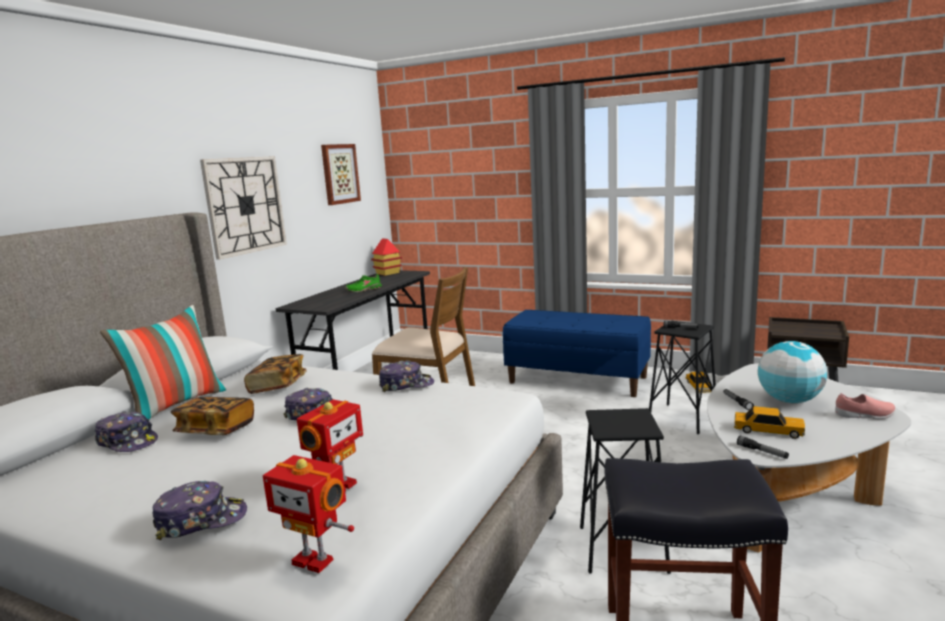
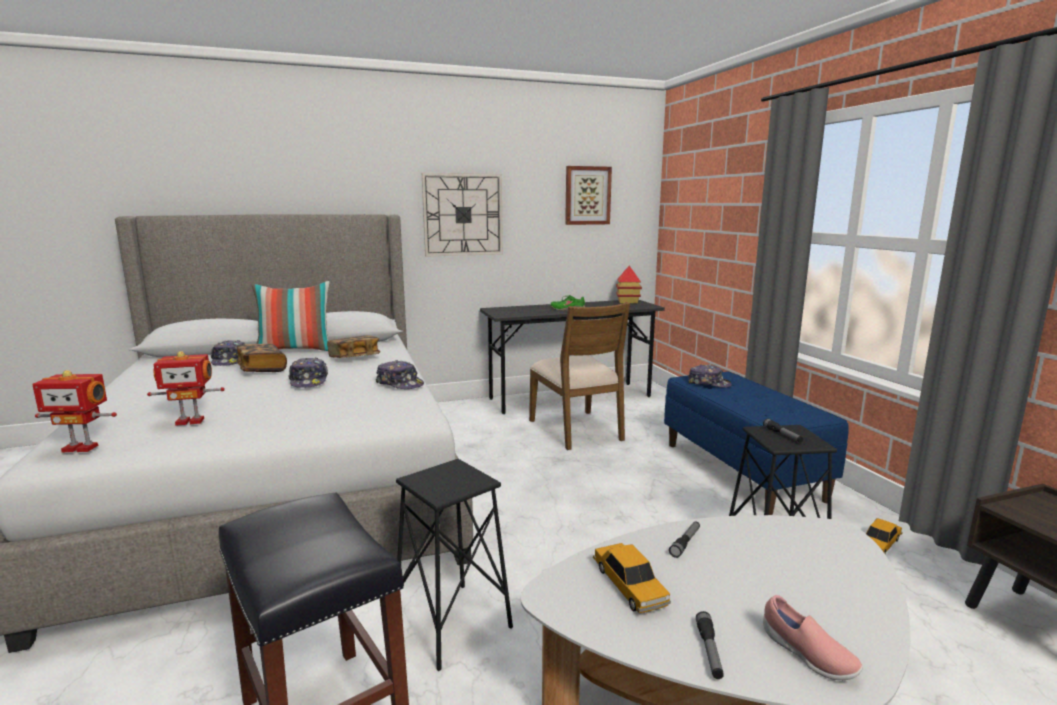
camera: 45 degrees right, 0 degrees up
cap [153,481,247,540] -> cap moved to [688,364,732,388]
toy robot [263,455,354,573] -> toy robot turned 75 degrees counterclockwise [32,370,117,452]
flashlight [737,436,789,459] -> flashlight moved to [696,611,724,679]
globe [758,341,827,403] -> none

